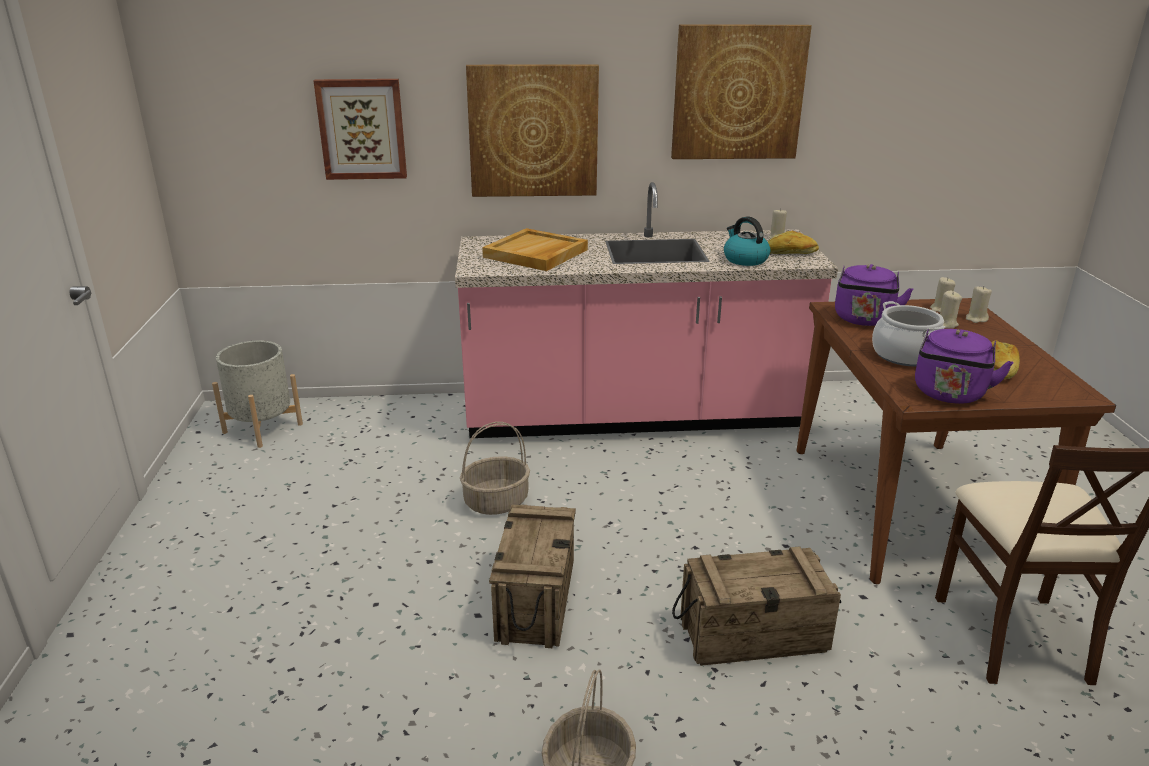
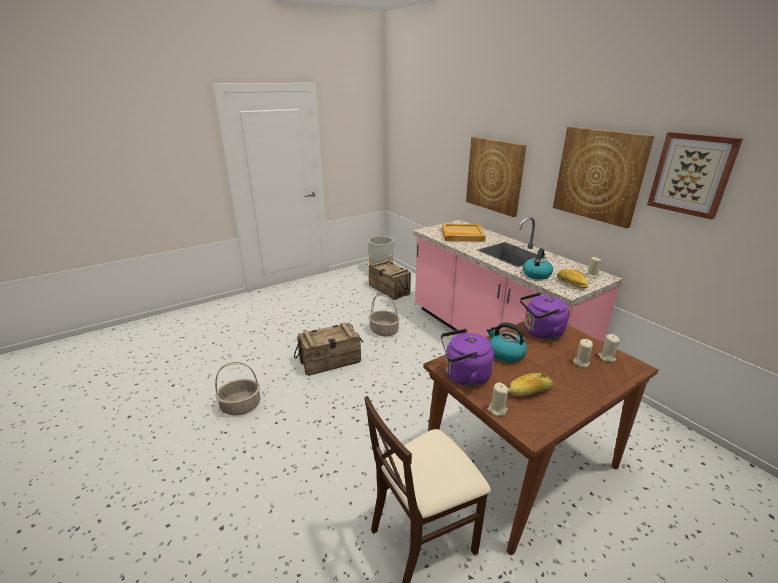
camera: 60 degrees right, 0 degrees up
picture [314,79,407,180] -> picture moved to [647,132,743,220]
crate [672,546,841,666] -> crate moved to [369,260,411,300]
cooking pot [872,301,946,366] -> kettle [487,322,527,363]
beige candle [966,286,992,323] -> beige candle moved to [487,382,509,416]

